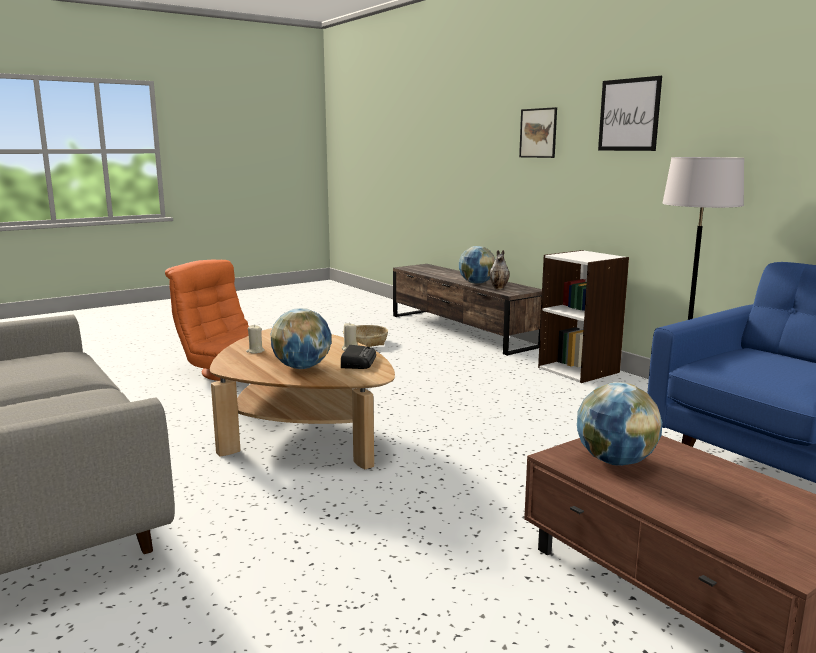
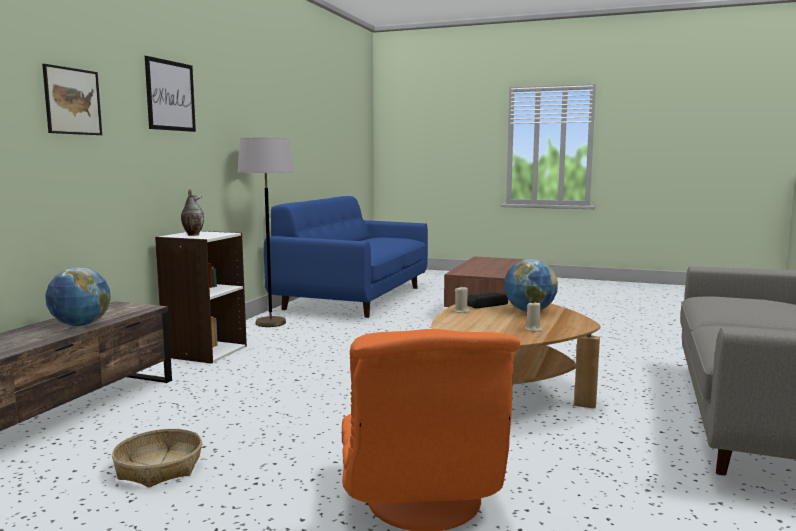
camera: 125 degrees left, 5 degrees down
vase [490,250,509,290] -> vase moved to [181,189,204,236]
globe [577,382,663,466] -> none

